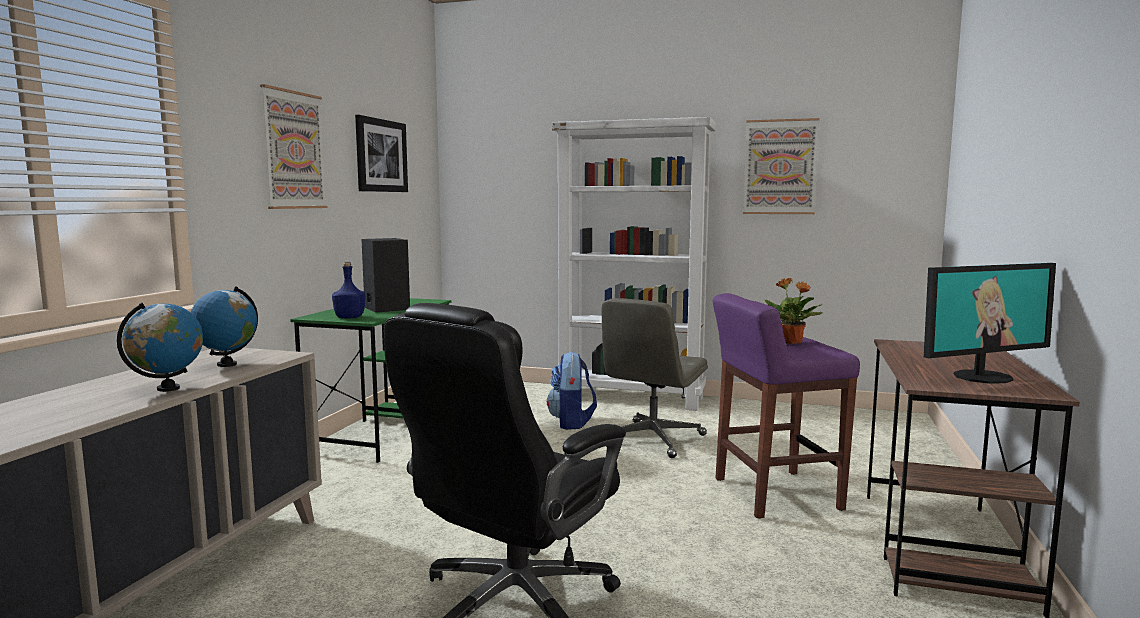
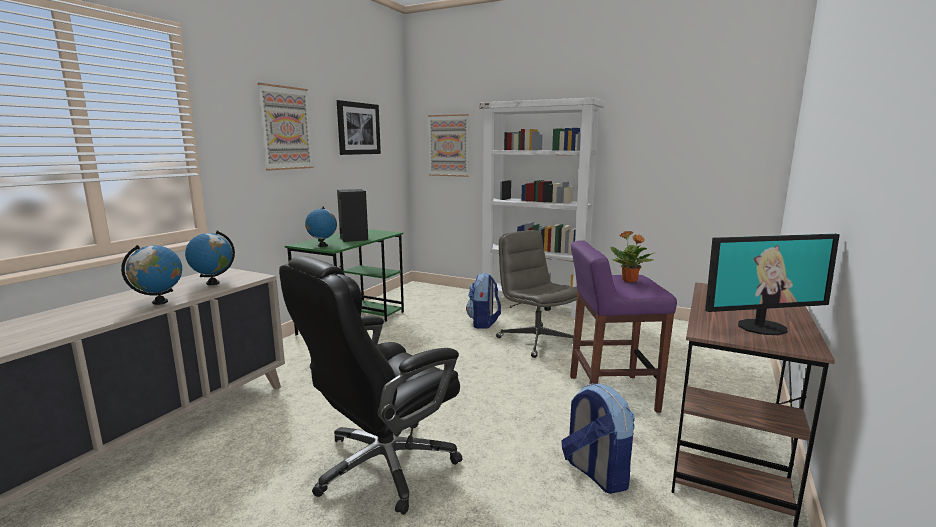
camera: 10 degrees right, 5 degrees up
blue bottle [332,262,365,318] -> globe [305,207,337,247]
grey office chair [601,298,708,458] -> grey office chair turned 105 degrees clockwise [496,230,578,358]
picture [743,118,820,214] -> picture moved to [428,114,469,177]
none -> backpack [561,384,635,494]

